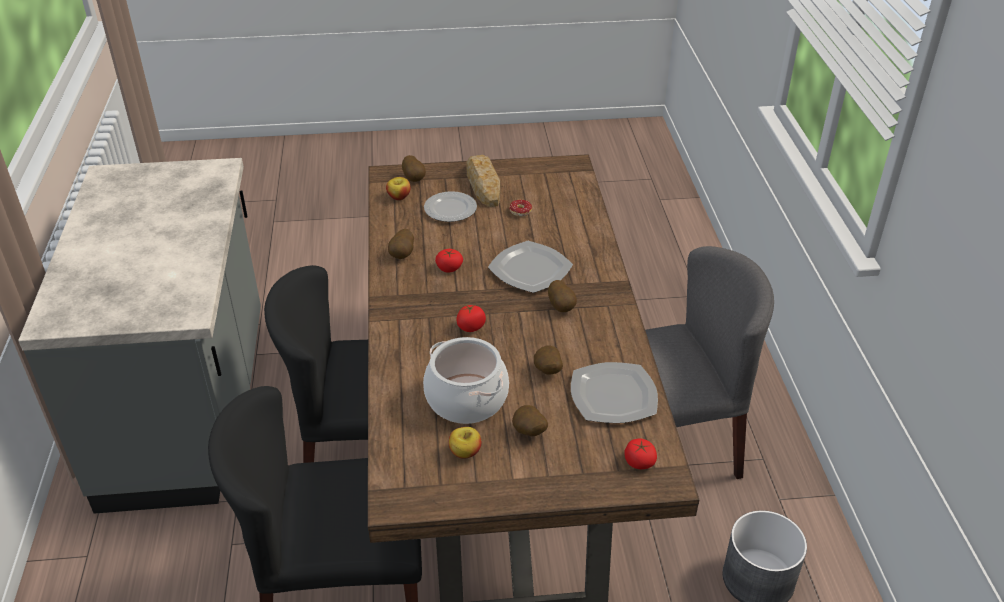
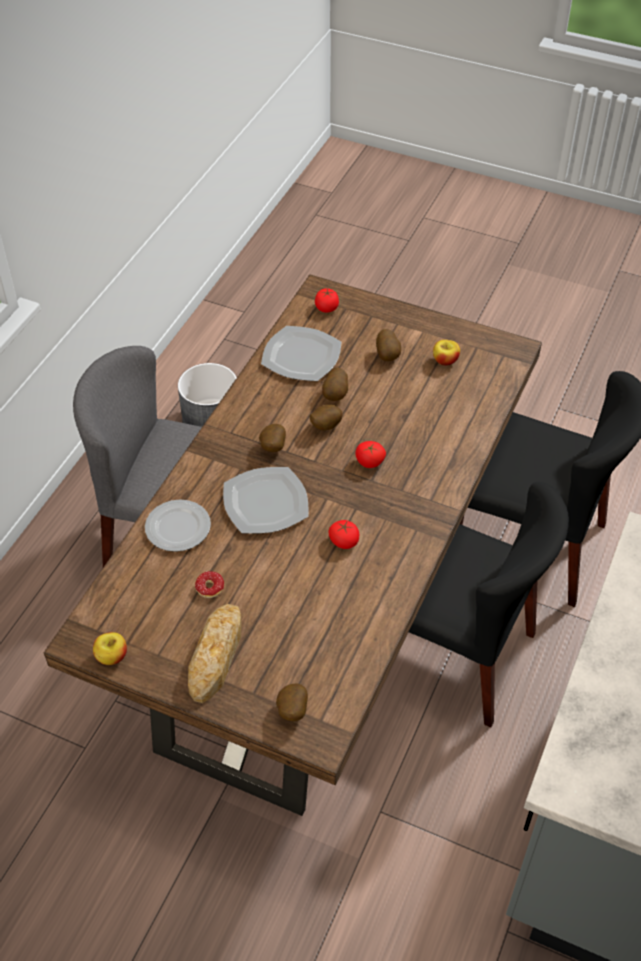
camera: 150 degrees left, 10 degrees up
apple [386,177,411,200] -> apple moved to [93,632,127,665]
potato [388,229,414,259] -> potato moved to [310,404,343,431]
cooking pot [423,337,509,424] -> none
plate [424,191,477,222] -> plate moved to [145,500,211,552]

